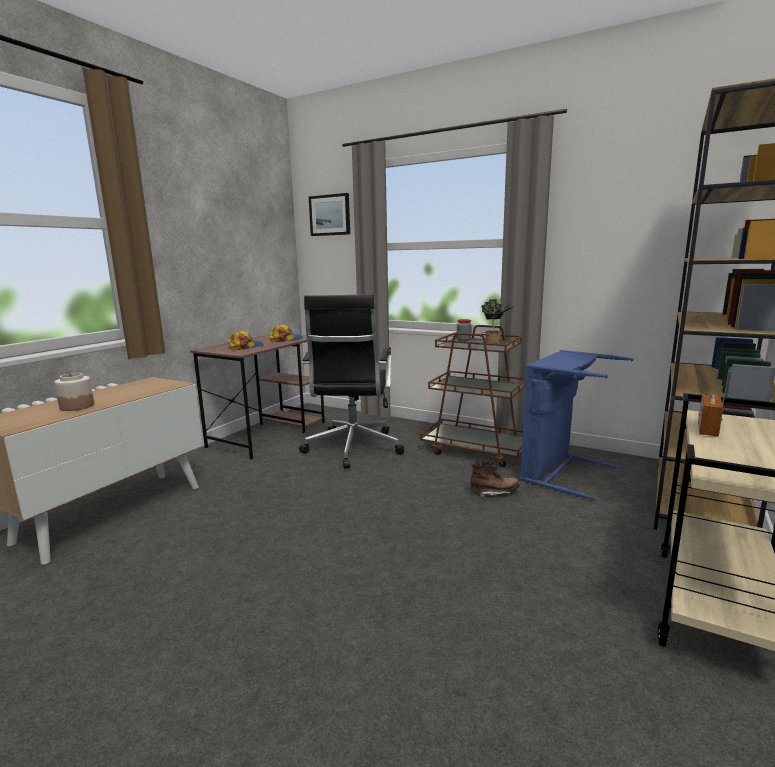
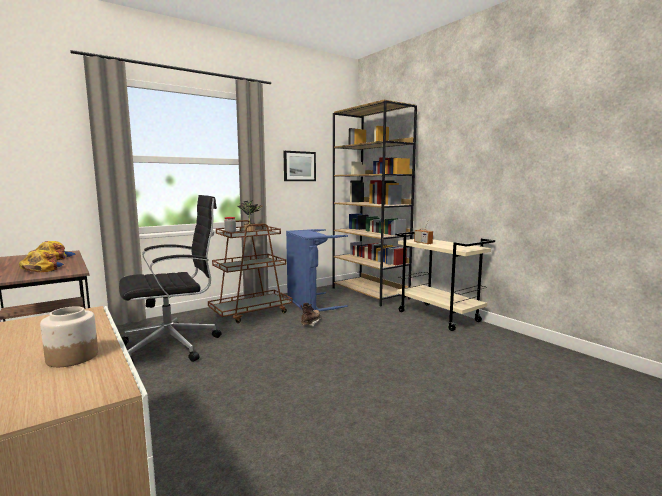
camera: 65 degrees left, 5 degrees down
black office chair [299,294,404,469] -> black office chair turned 60 degrees counterclockwise [119,195,222,362]
picture [309,193,350,236] -> picture moved to [283,151,316,181]

